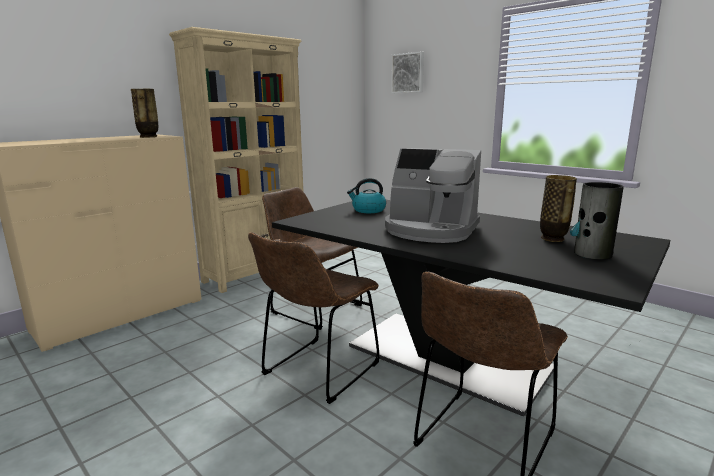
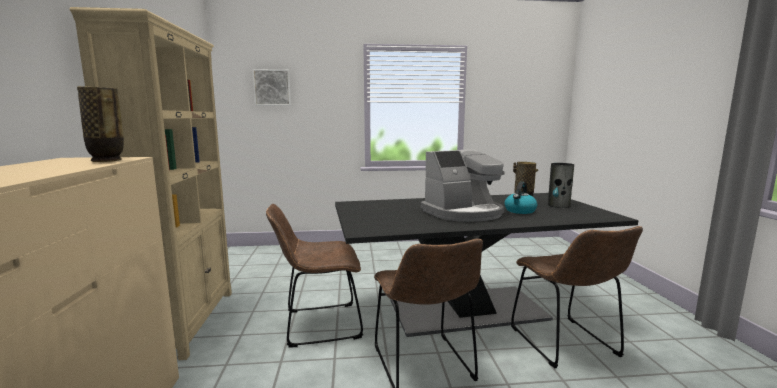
camera: 50 degrees left, 5 degrees down
kettle [347,178,386,213] -> kettle moved to [504,182,537,214]

